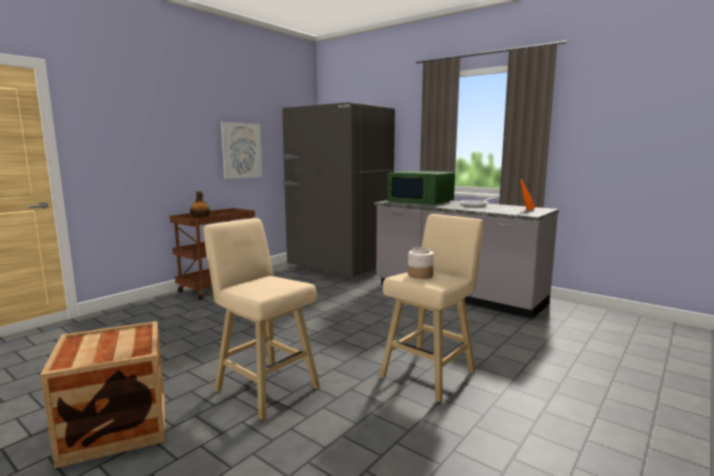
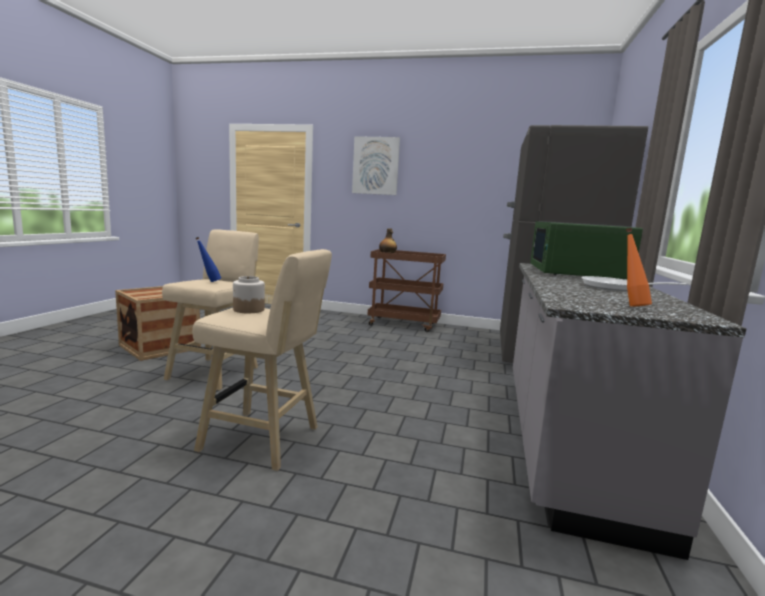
camera: 65 degrees right, 0 degrees up
picture [221,122,262,179] -> picture moved to [352,136,400,195]
none -> blue bottle [196,237,221,282]

